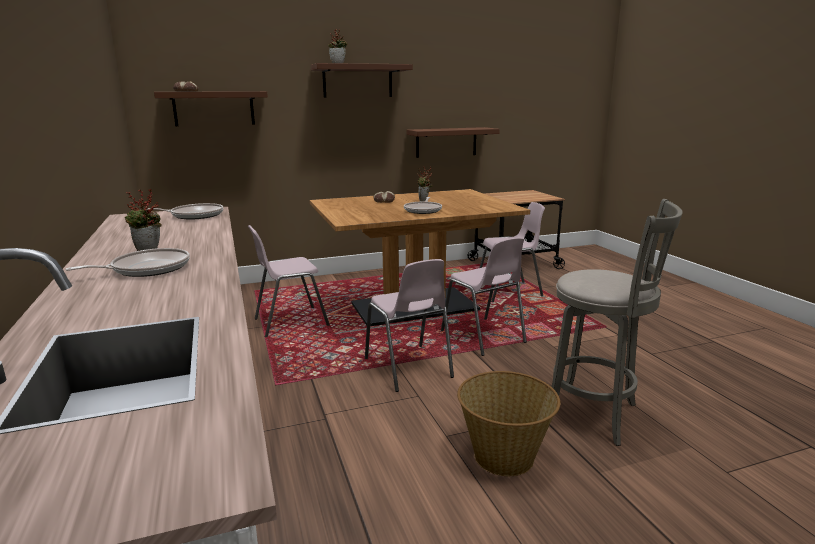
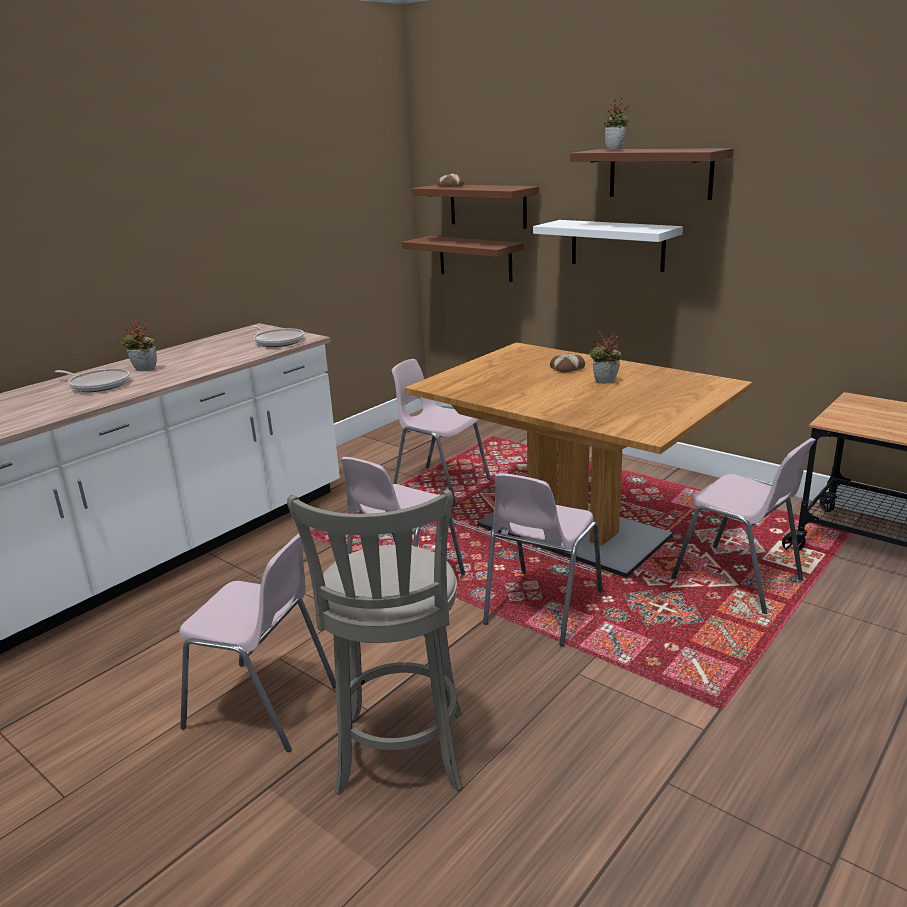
camera: 60 degrees right, 5 degrees up
frying pan [404,197,442,214] -> none
brown shelf [406,127,500,158] -> brown shelf moved to [402,236,524,282]
basket [457,371,560,476] -> pink chair [179,534,336,752]
none -> white shelf [533,220,683,272]

